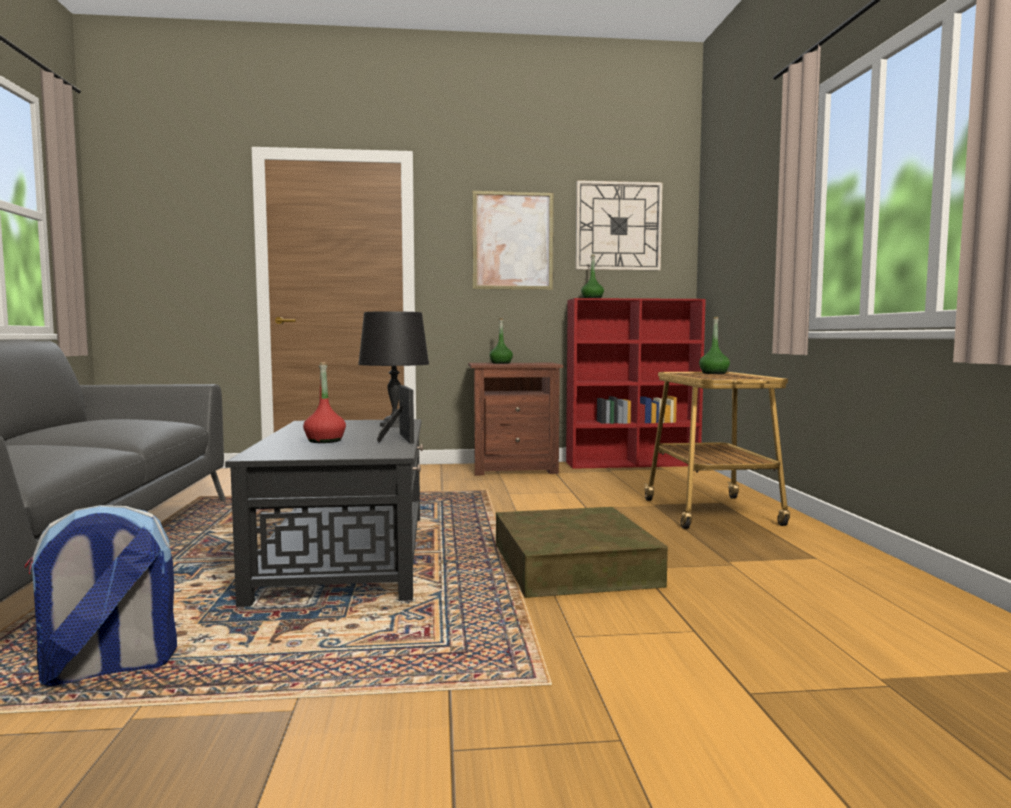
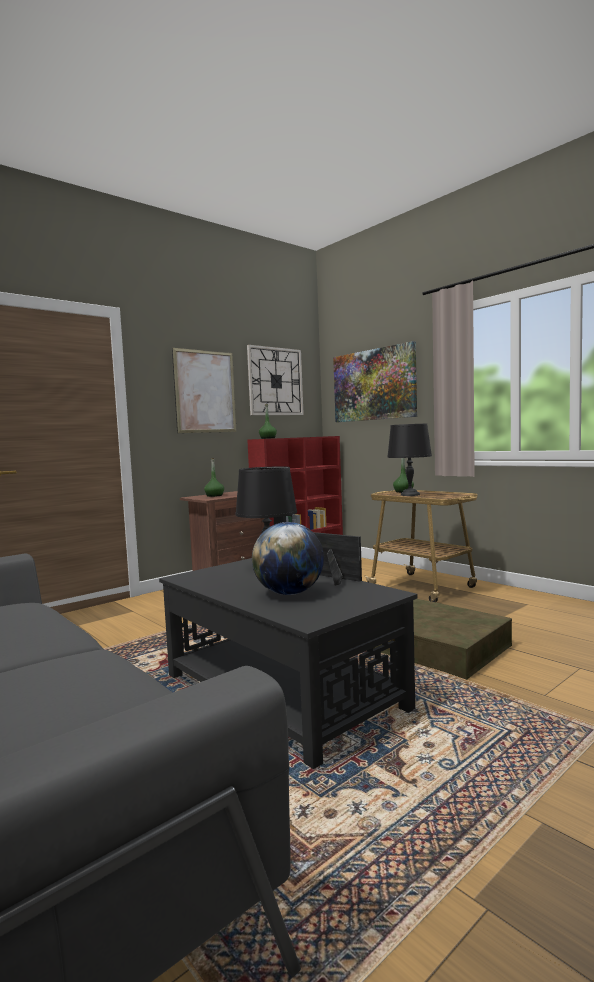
camera: 35 degrees left, 0 degrees up
backpack [24,505,177,686] -> none
red bottle [303,362,346,443] -> globe [252,522,324,595]
none -> picture [333,341,417,422]
none -> black table lamp [387,424,432,496]

